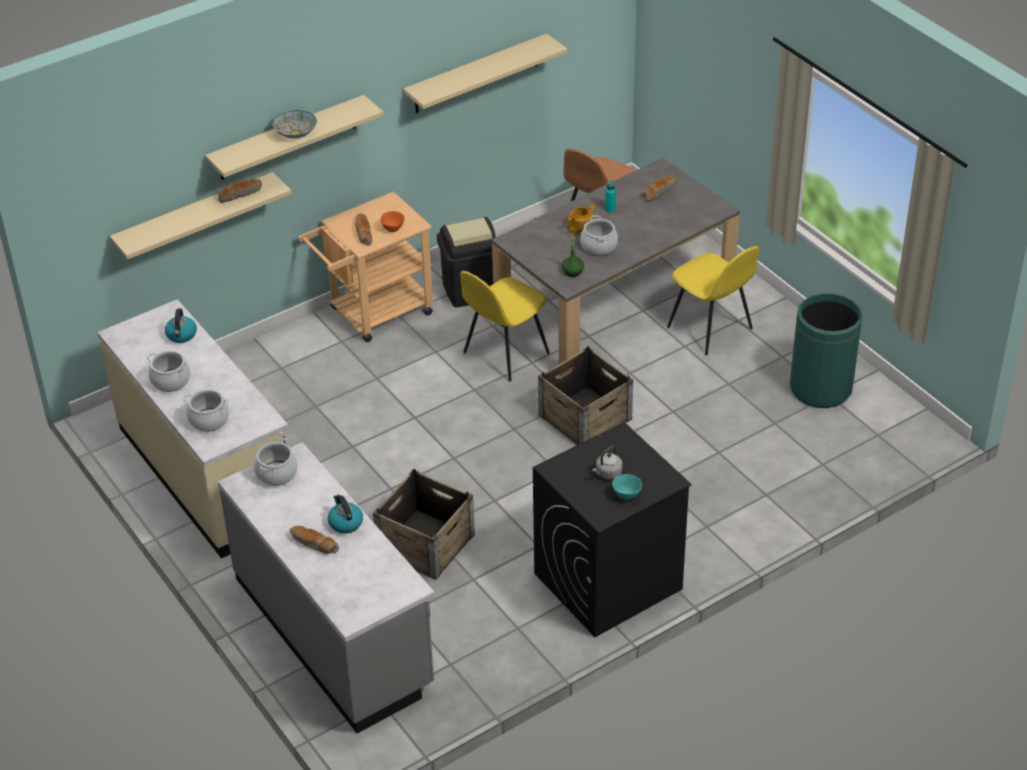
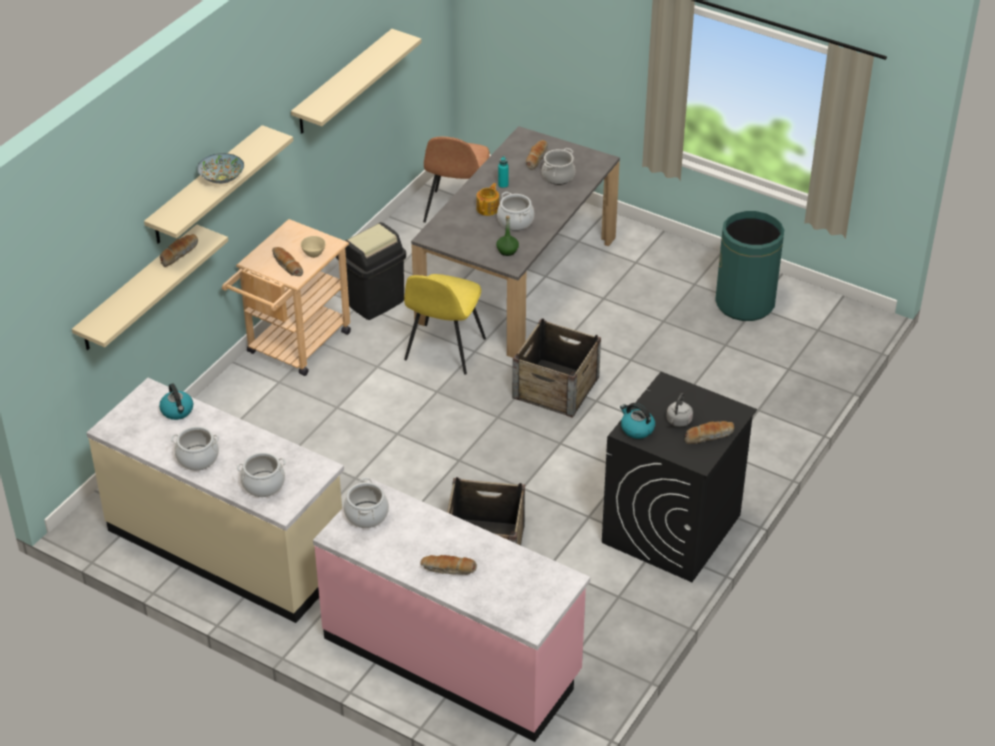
camera: 25 degrees left, 0 degrees up
grey counter [218,442,435,734] -> pink counter [313,478,590,742]
kettle [328,494,363,534] -> kettle moved to [620,403,655,439]
orange bowl [380,211,405,232] -> beige bowl [301,236,326,258]
turquoise bowl [612,474,642,500] -> bread [685,421,734,444]
yellow chair [667,246,759,355] -> none
none -> cooking pot [542,148,575,185]

